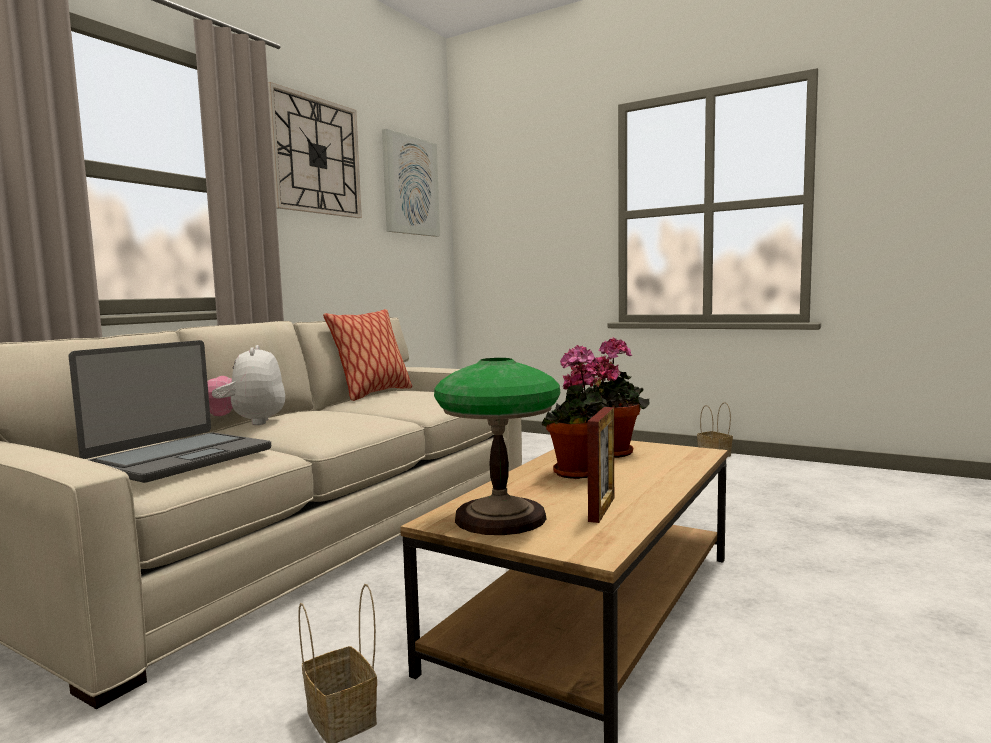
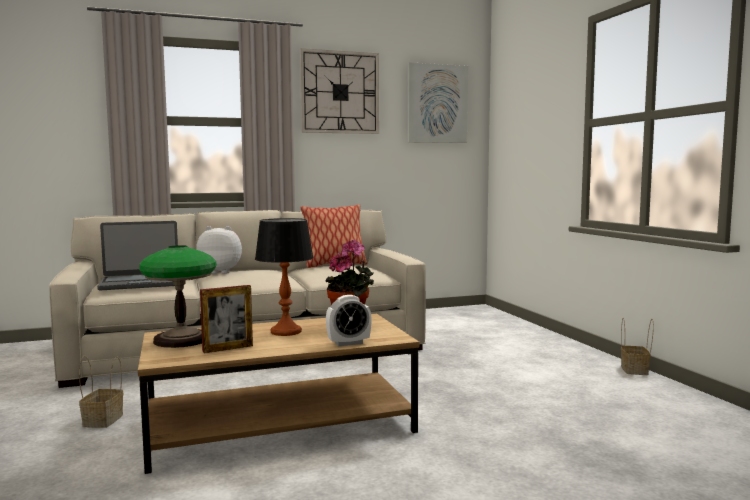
camera: 40 degrees right, 0 degrees up
plush toy [207,345,285,425] -> plush toy turned 60 degrees clockwise [196,226,242,274]
potted plant [541,345,608,479] -> table lamp [255,218,314,336]
none -> alarm clock [326,295,372,346]

